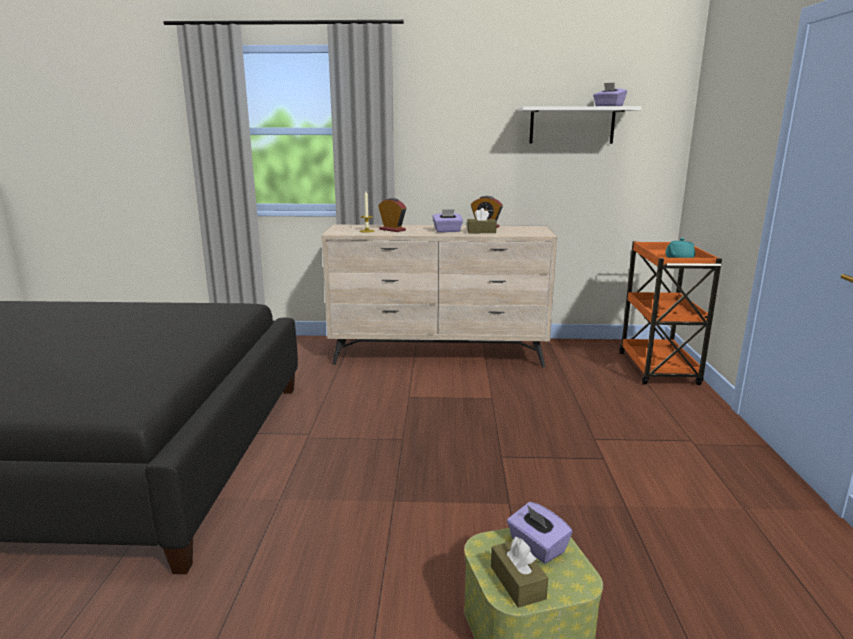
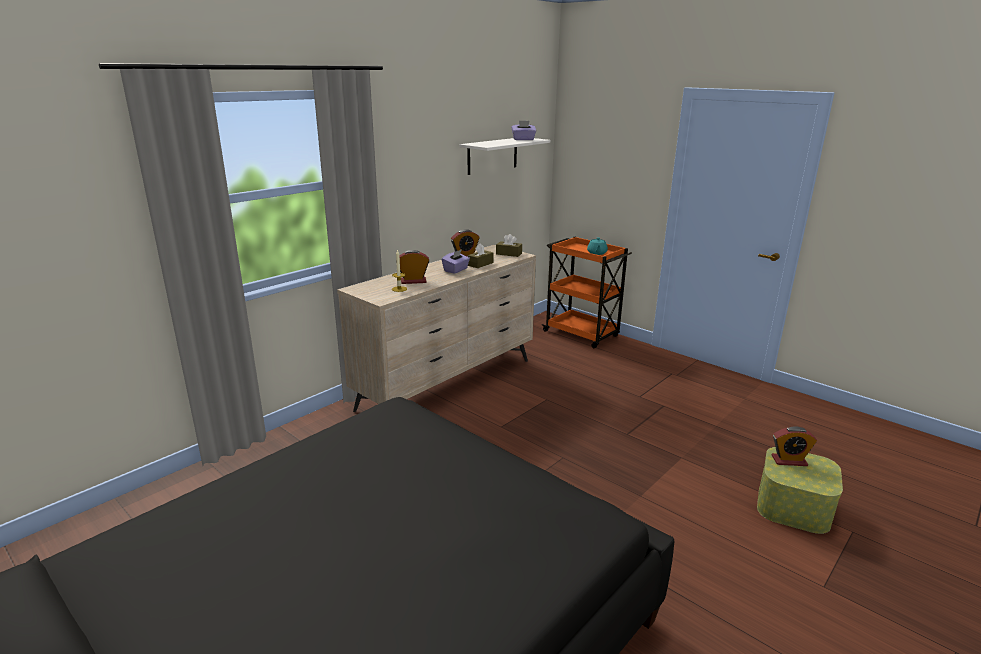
camera: 50 degrees left, 5 degrees up
brown tissue box [491,536,548,608] -> brown tissue box moved to [496,234,522,257]
purple tissue box [507,502,573,564] -> alarm clock [772,426,817,466]

